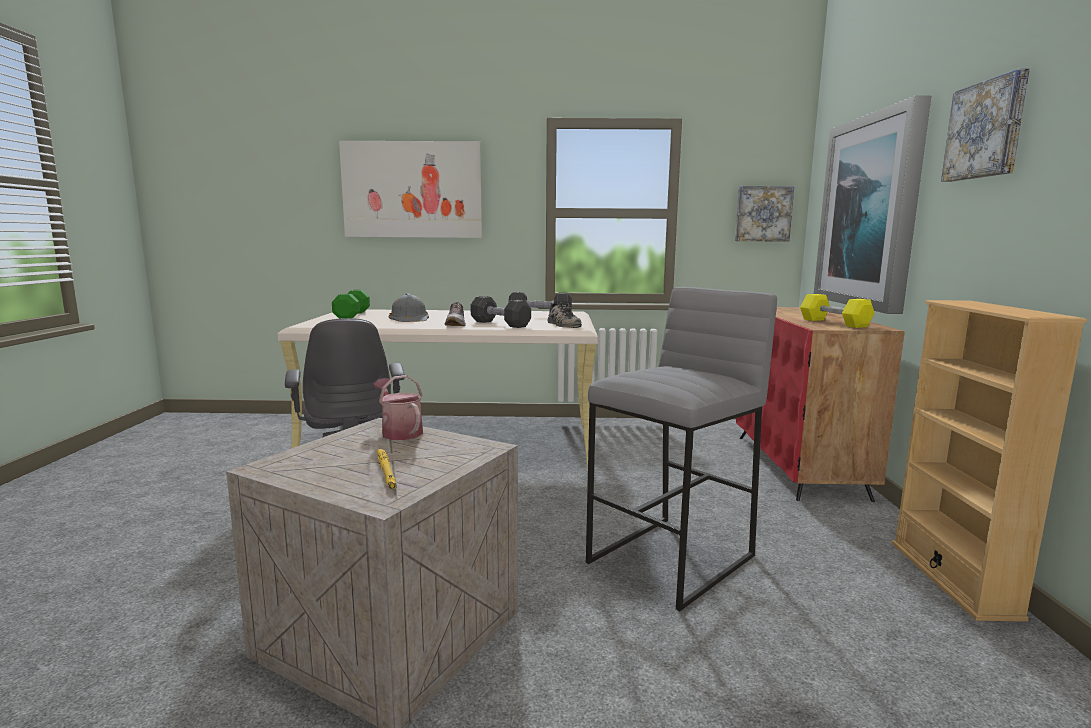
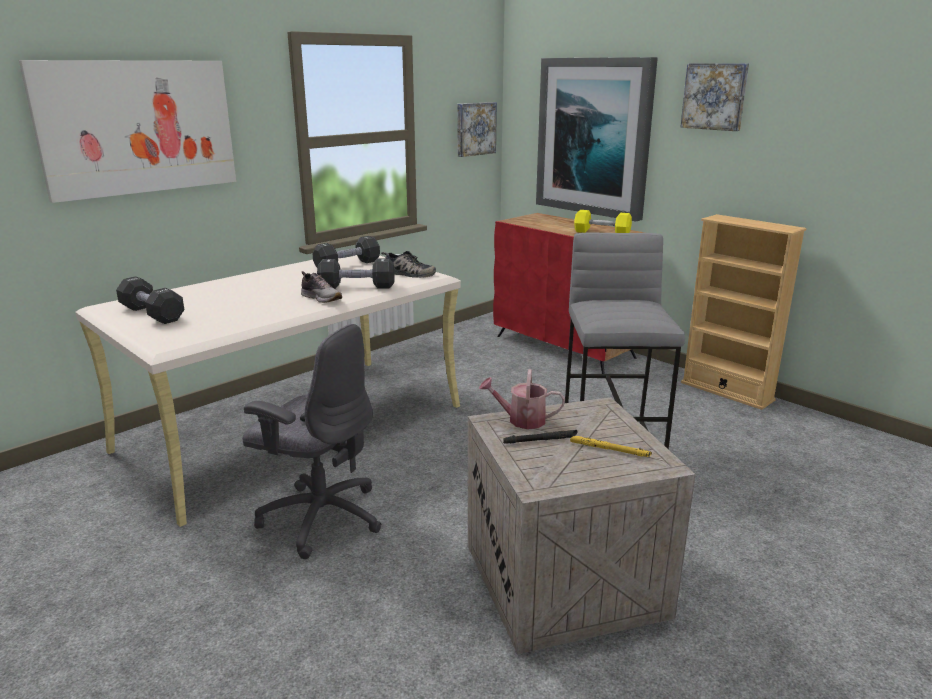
camera: 45 degrees left, 10 degrees up
green dumbbell [332,290,370,318] -> black dumbbell [116,276,184,324]
grey hard hat [389,294,429,322] -> none
none -> black flashlight [503,430,577,443]

